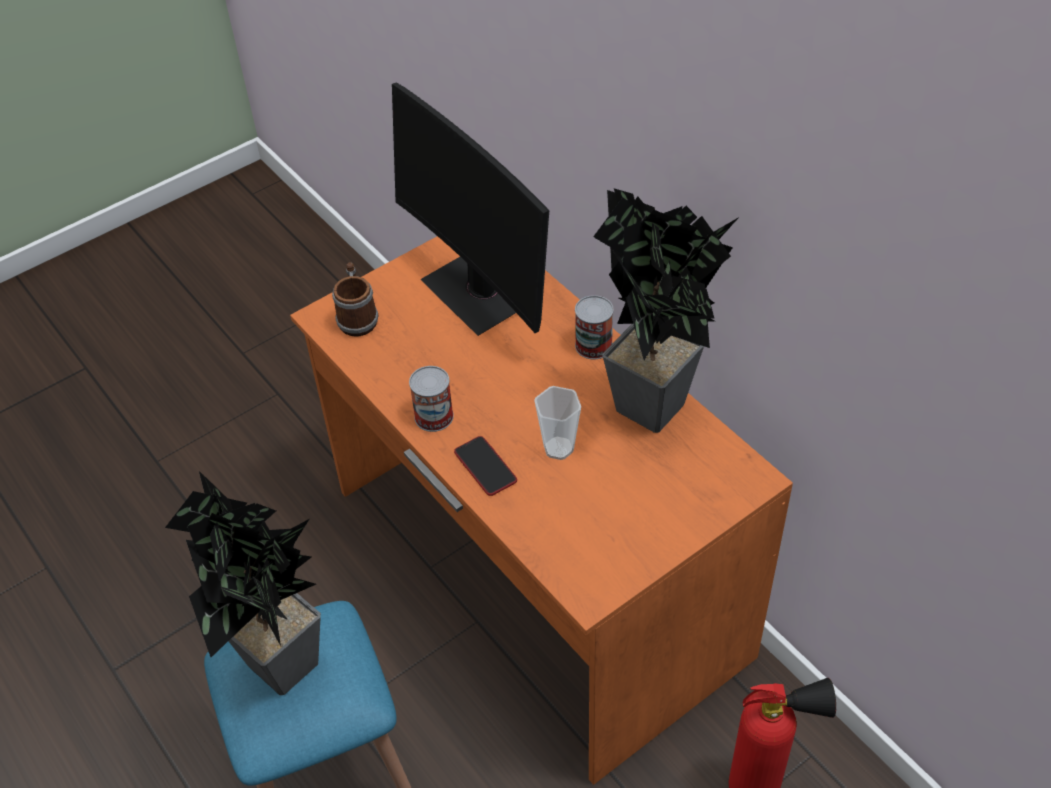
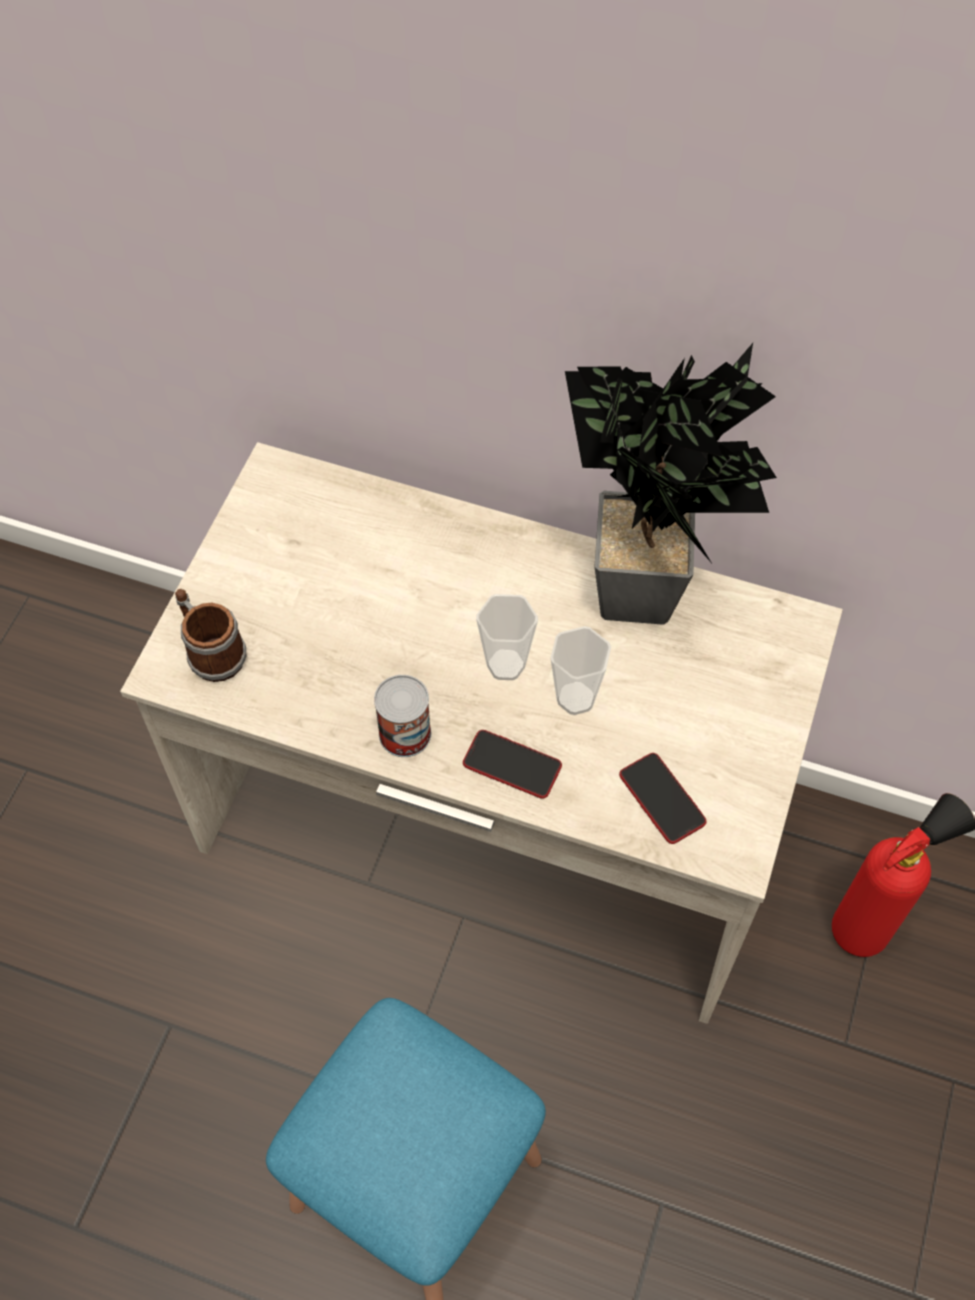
camera: 35 degrees left, 10 degrees up
potted plant [165,471,321,695] -> none
orange desk [290,236,793,785] -> beige desk [120,442,843,1024]
monitor [392,83,549,336] -> none
can [575,295,614,359] -> none
none -> cup [476,594,538,680]
none -> phone [619,753,707,844]

